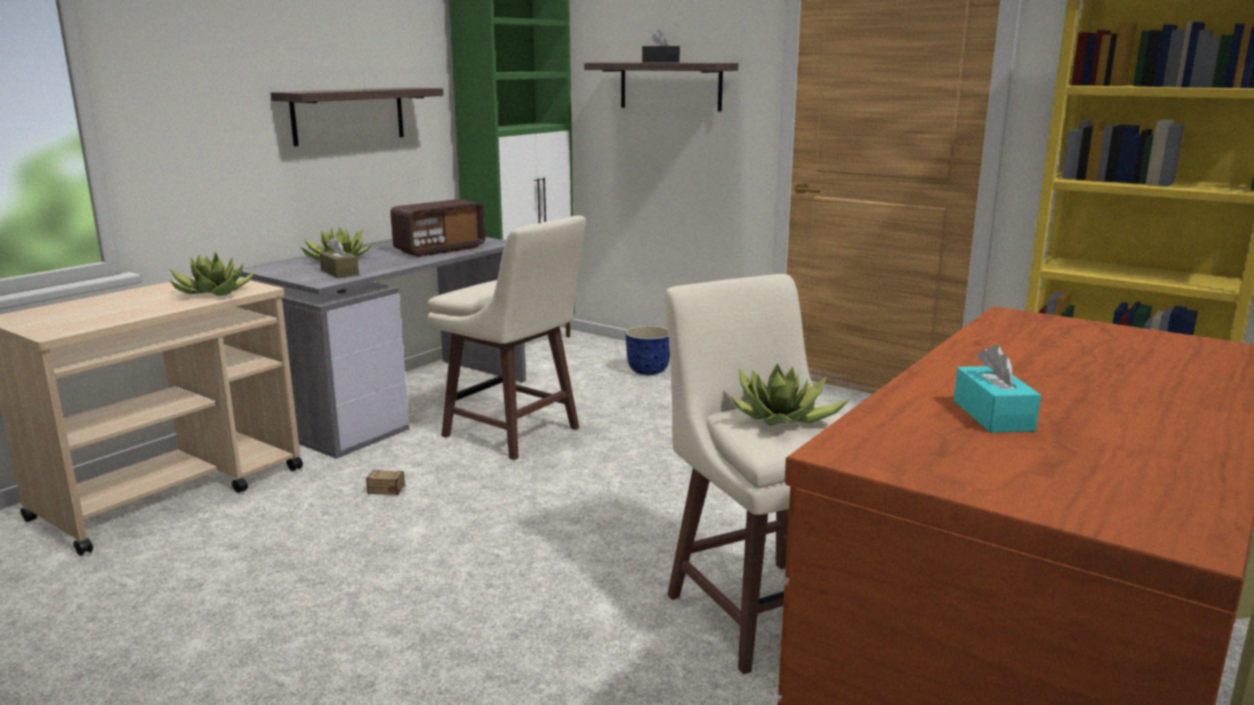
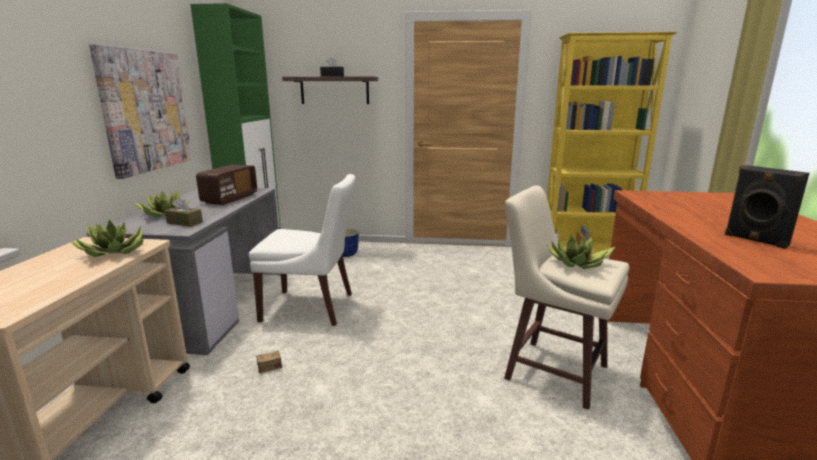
camera: 30 degrees left, 0 degrees up
shelf [271,87,444,146] -> picture [89,44,192,179]
beige stool [427,216,586,460] -> white chair [249,174,355,326]
turquoise tissue box [954,344,1041,433] -> black speaker [725,165,810,249]

